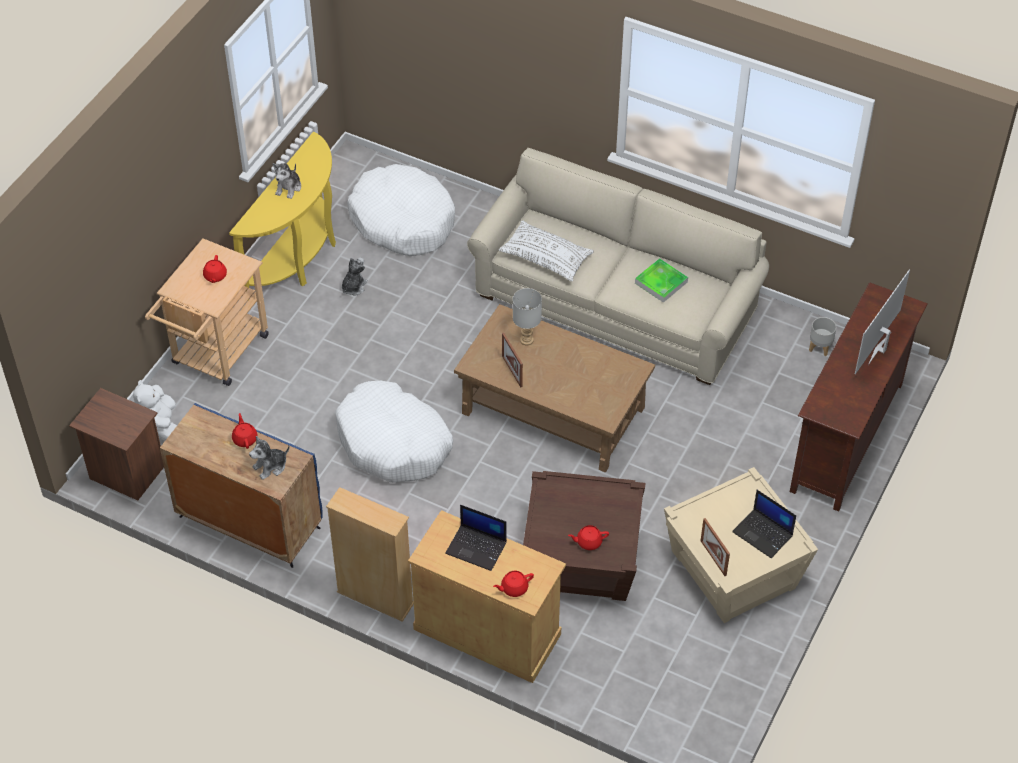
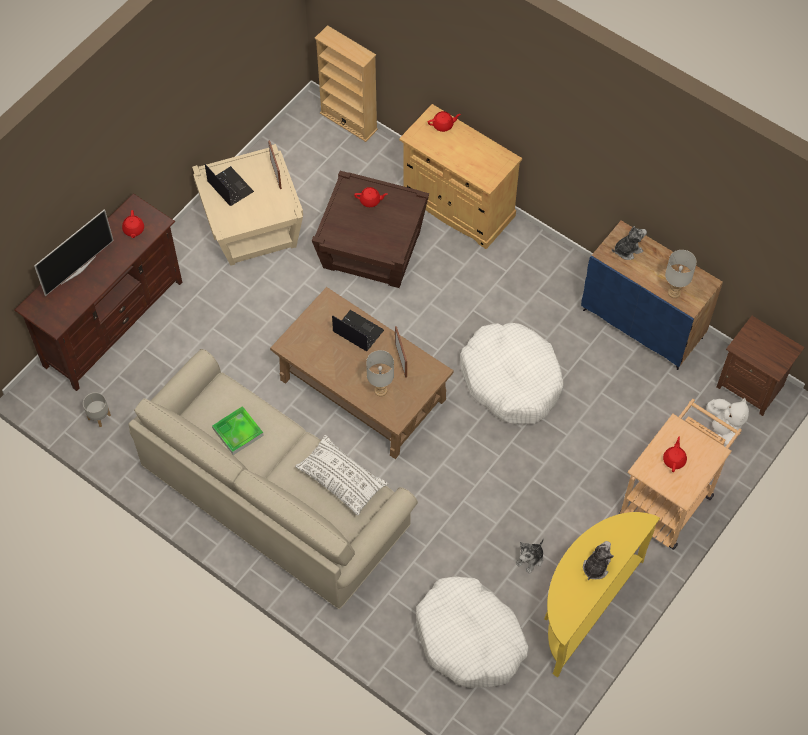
camera: 170 degrees left, 10 degrees up
red teapot [232,413,257,449] -> red teapot moved to [122,210,144,238]
beige bookcase [326,487,414,622] -> beige bookcase moved to [315,25,378,142]
laptop [445,505,507,571] -> laptop moved to [332,310,384,351]
none -> grey table lamp [665,250,697,298]

